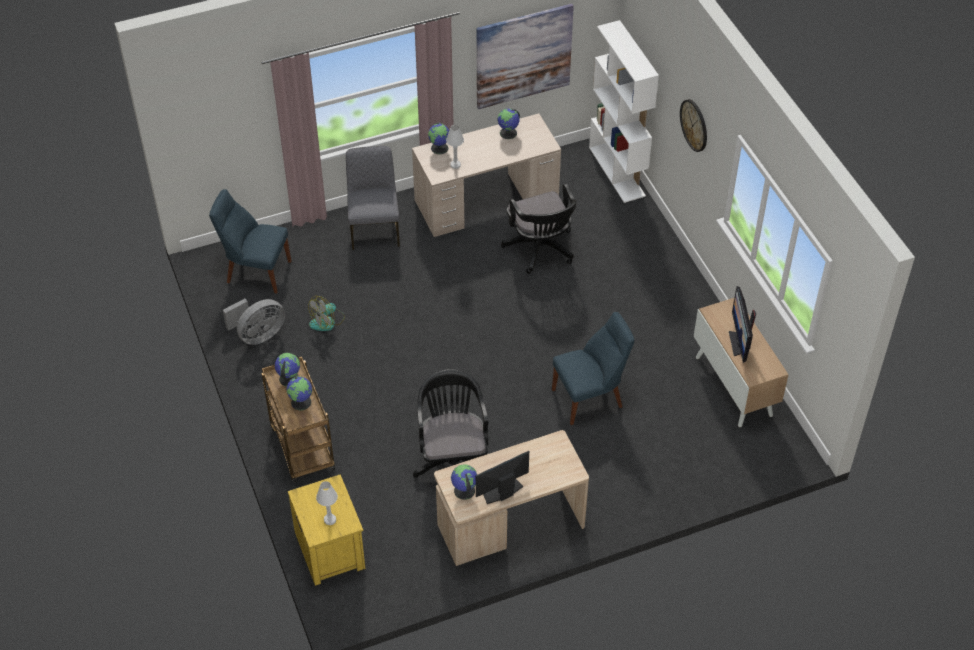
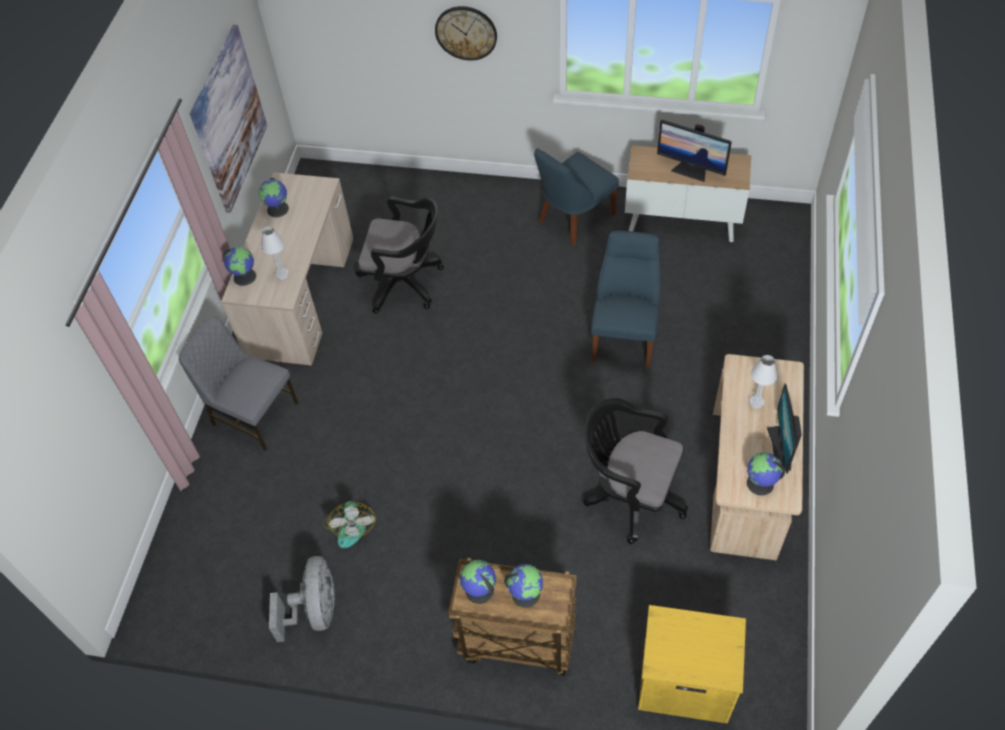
camera: 55 degrees left, 5 degrees up
blue chair [209,189,291,294] -> blue chair moved to [534,148,619,246]
white table lamp [316,481,338,525] -> white table lamp moved to [749,355,777,409]
white bookcase [589,20,659,203] -> none

